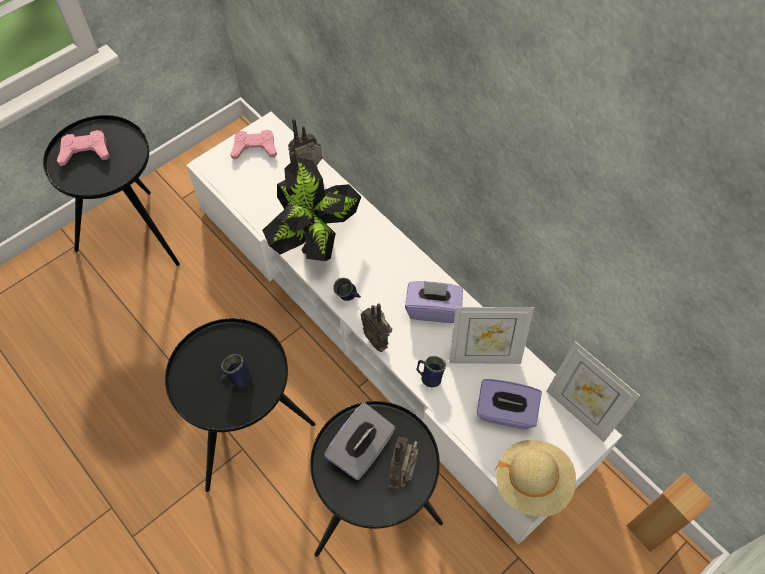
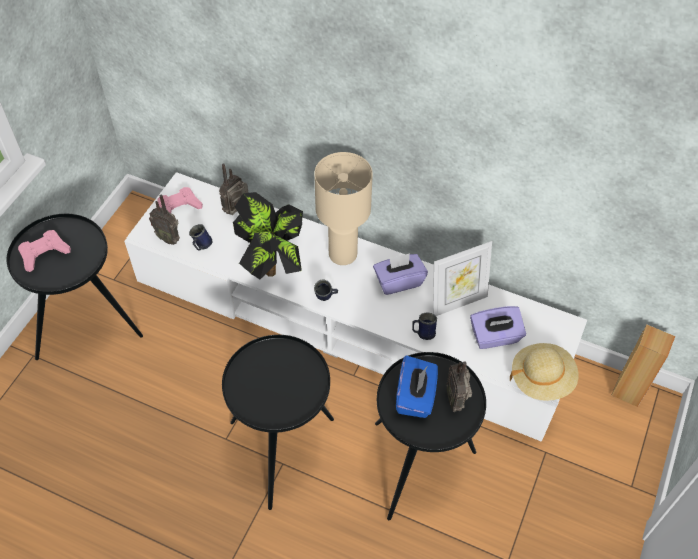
camera: 25 degrees left, 5 degrees down
blue mug [220,354,252,389] -> blue mug moved to [189,224,213,250]
grey tissue box [324,403,396,480] -> blue tissue box [396,355,438,418]
radio [361,303,392,352] -> radio moved to [149,194,180,245]
picture frame [546,341,640,442] -> none
none -> beige table lamp [314,152,373,265]

